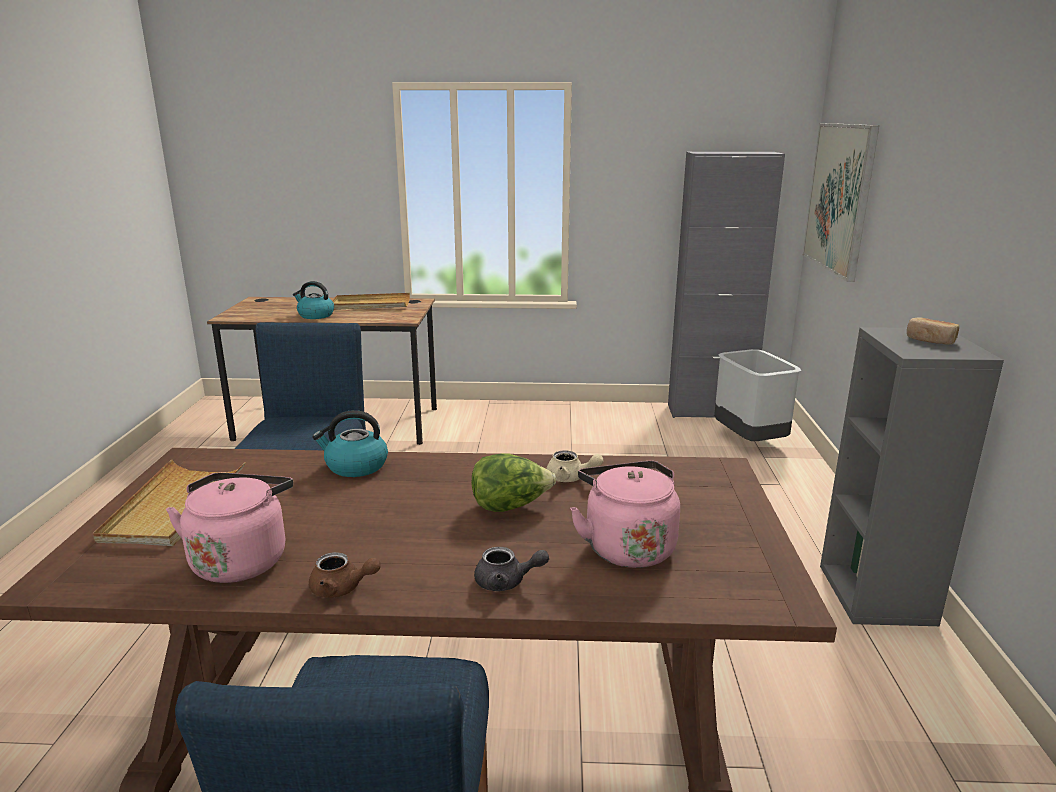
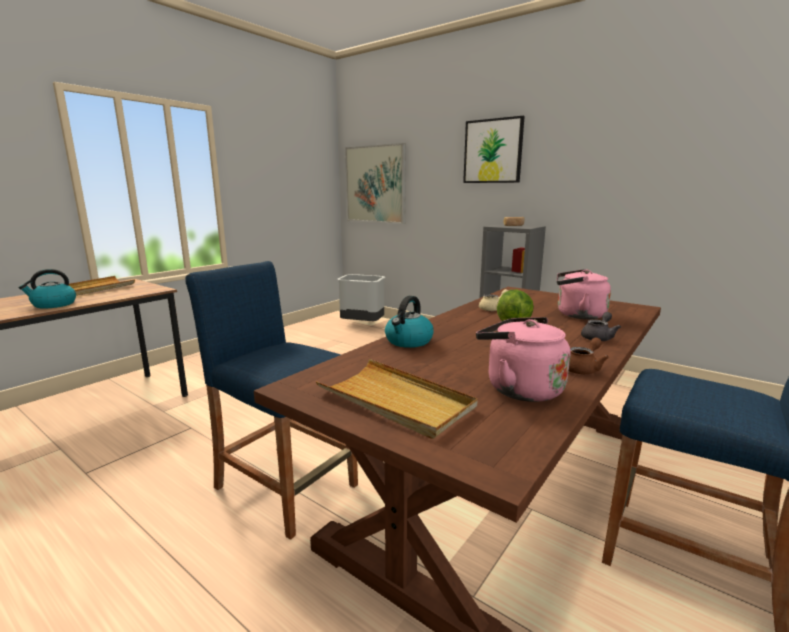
camera: 55 degrees left, 5 degrees down
grey cabinet [668,152,785,418] -> none
none -> picture [463,116,525,183]

